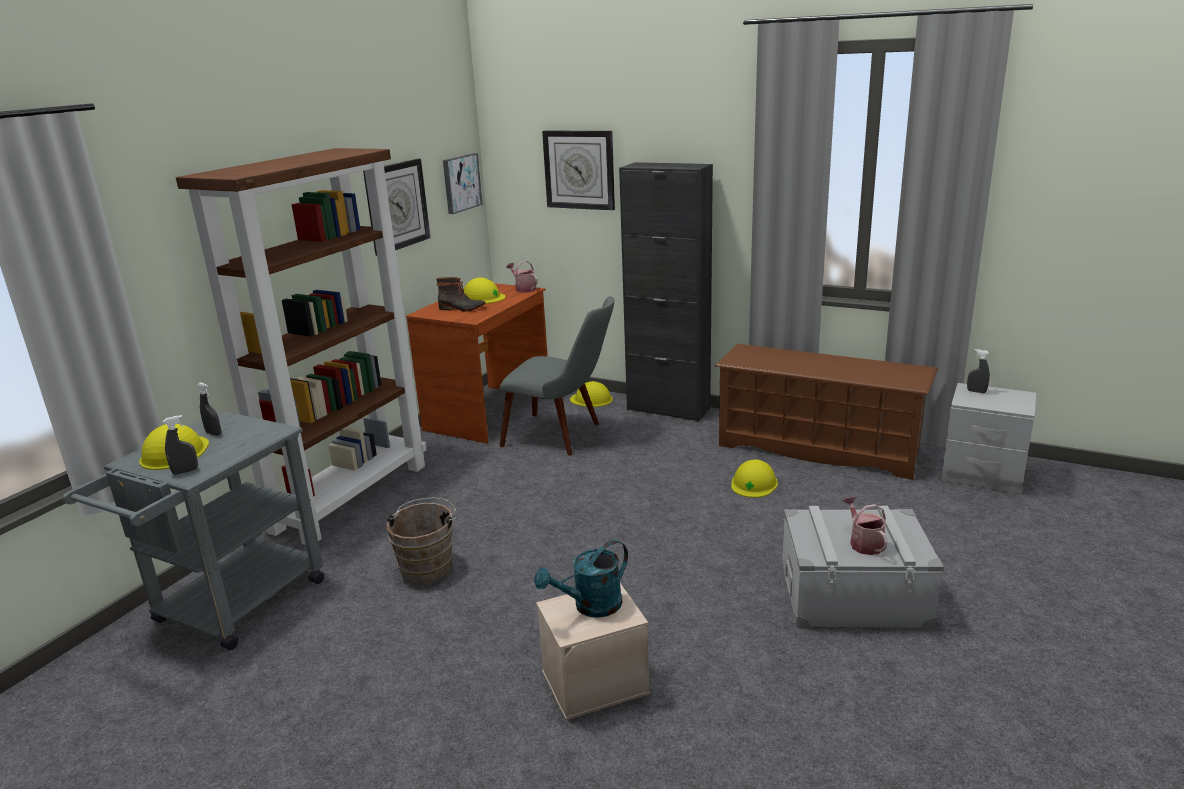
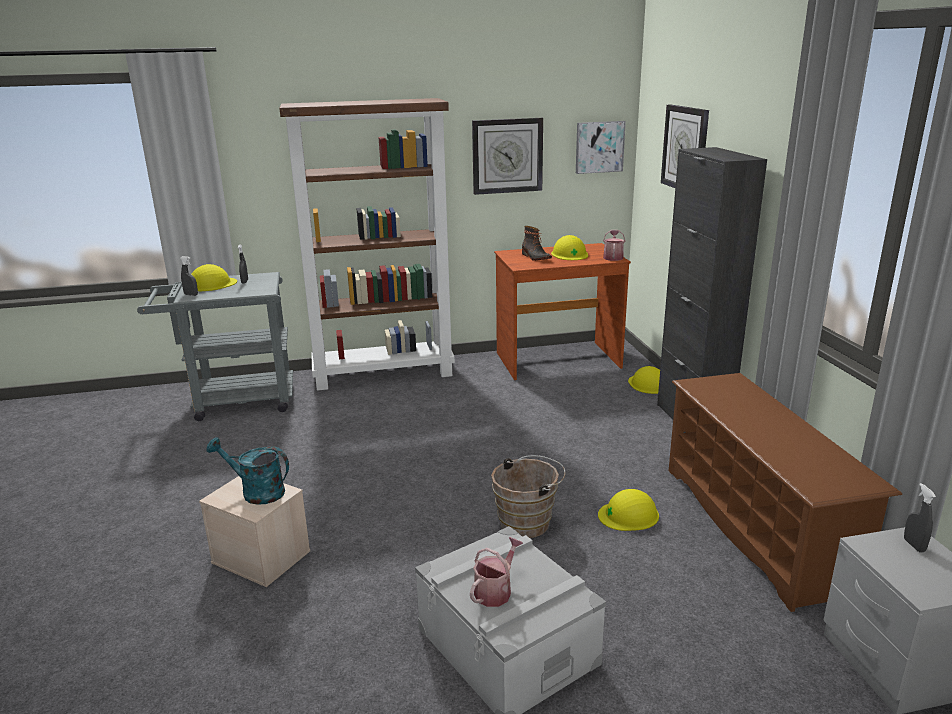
camera: 50 degrees right, 0 degrees up
brown bucket [387,498,456,584] -> brown bucket moved to [491,455,566,538]
grey chair [500,296,614,455] -> none

